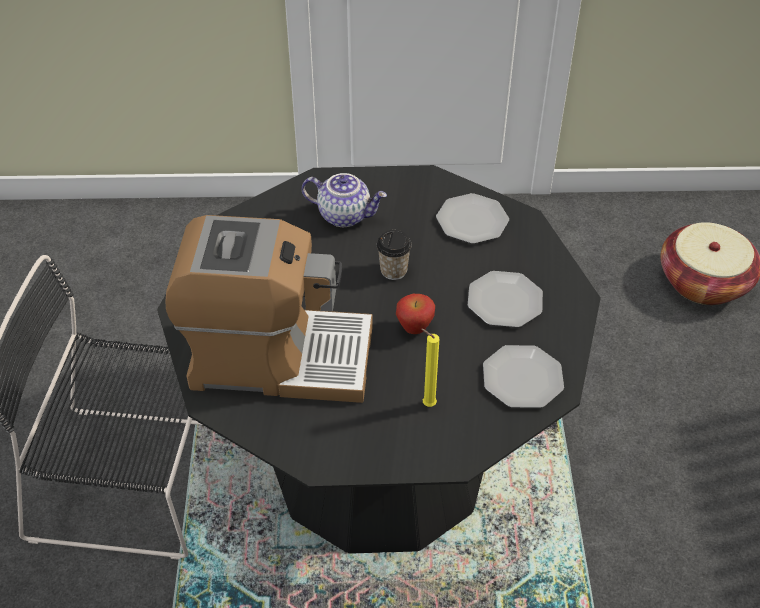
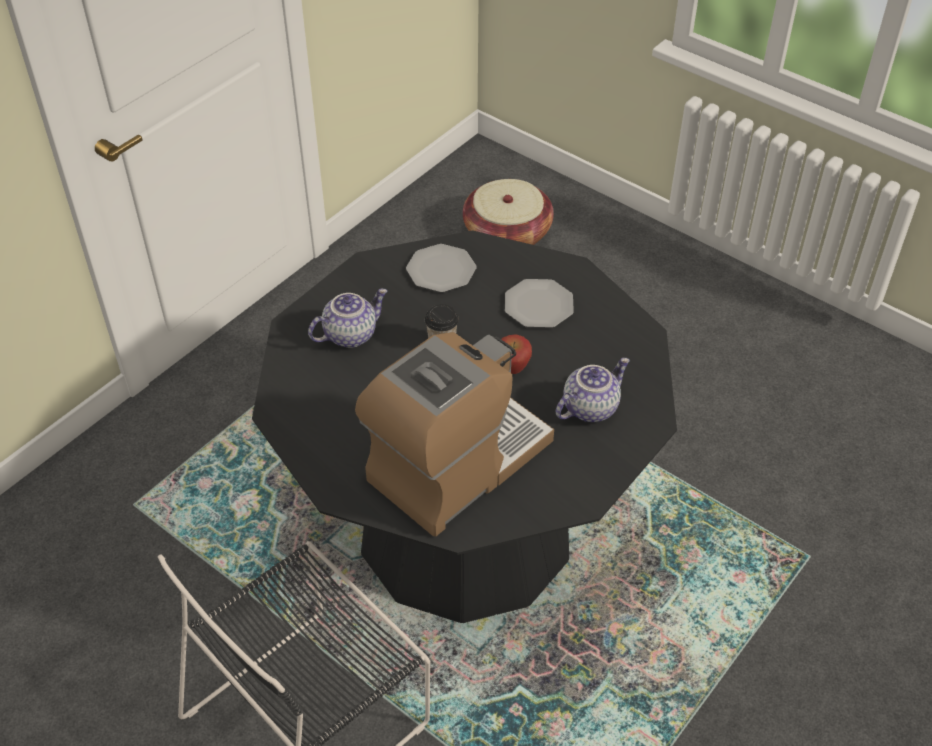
camera: 50 degrees left, 0 degrees up
yellow candle [421,328,439,407] -> teapot [556,358,630,422]
plate [483,345,564,408] -> none

